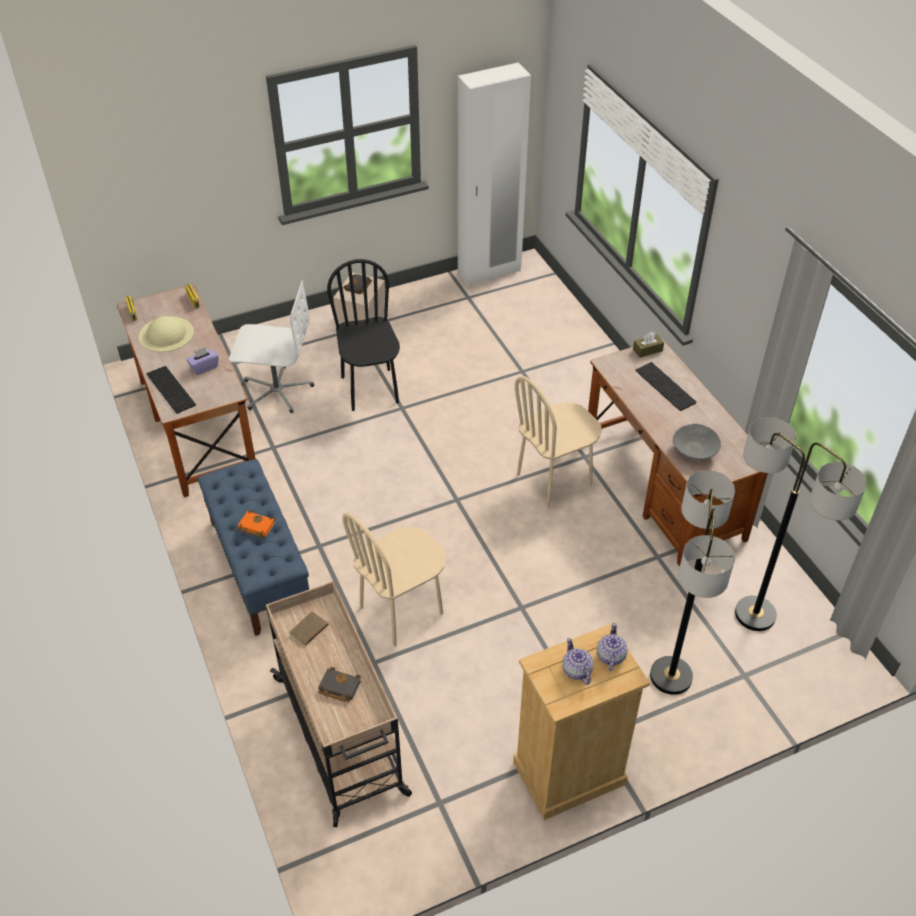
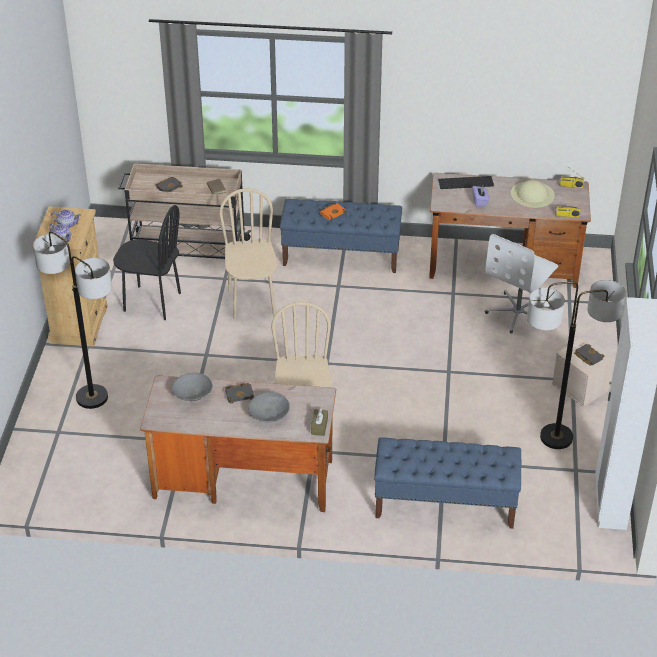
camera: 120 degrees right, 5 degrees down
black chair [327,259,400,411] -> black chair moved to [113,205,181,320]
keyboard [635,362,697,411] -> grey bowl [248,392,290,423]
floor lamp [735,417,867,631] -> floor lamp moved to [527,280,626,449]
none -> black book [225,383,254,403]
none -> blue bench [374,437,521,529]

